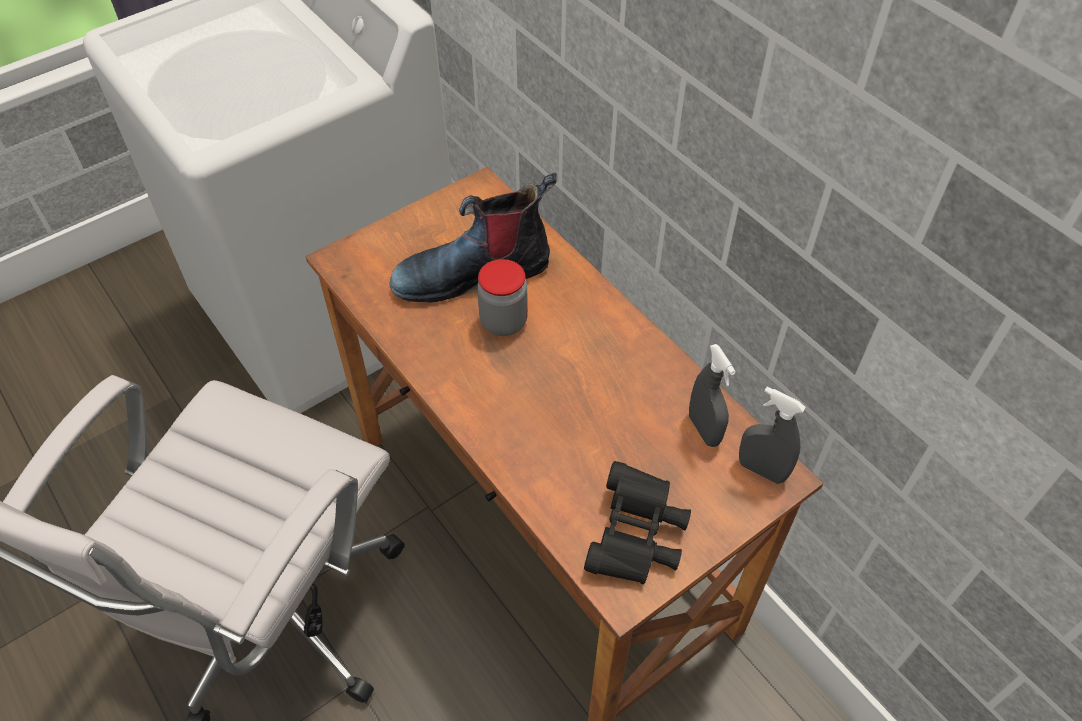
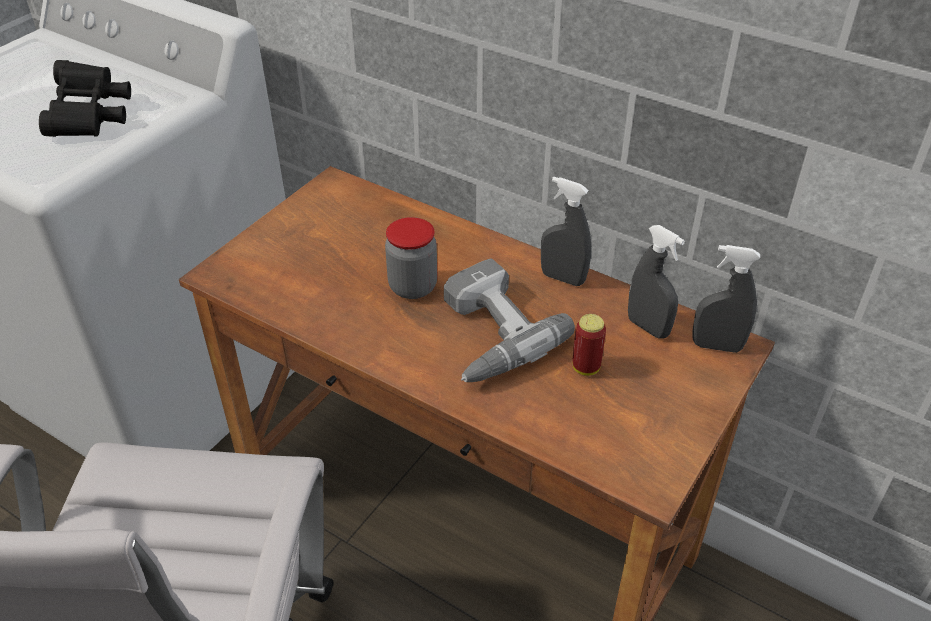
camera: 20 degrees left, 10 degrees down
boot [389,173,557,303] -> none
black binoculars [584,461,691,584] -> black binoculars moved to [39,60,131,137]
none -> power drill [444,259,575,382]
none -> grey spray bottle [541,176,591,286]
none -> can [572,314,606,376]

